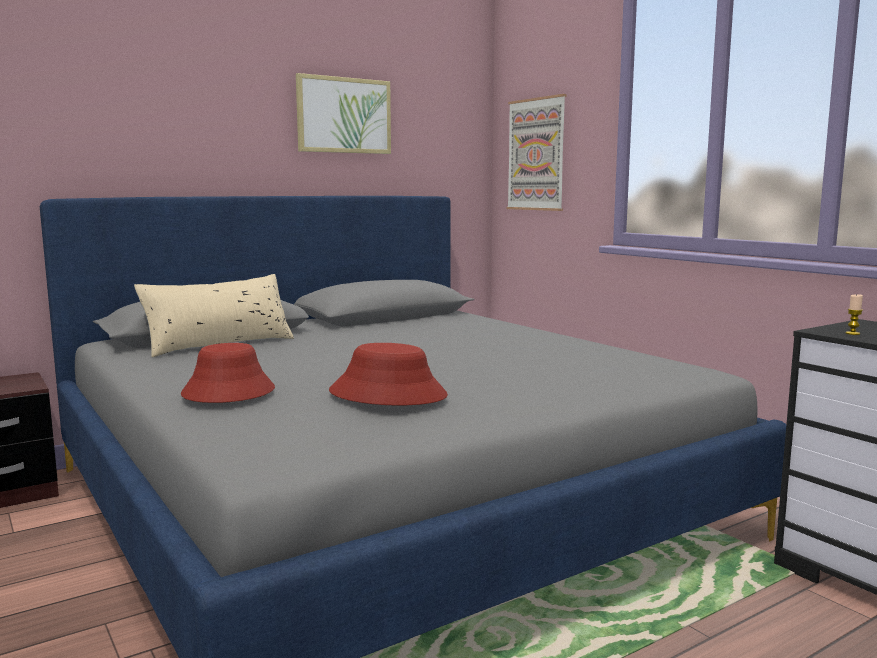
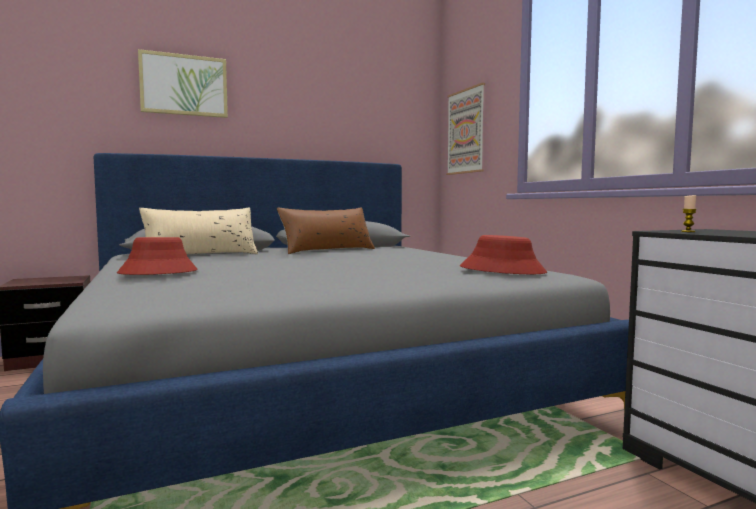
camera: 10 degrees right, 5 degrees down
picture [296,73,391,154] -> picture moved to [138,49,228,118]
red hat [329,343,448,406] -> red hat moved to [460,235,547,274]
none -> brown pillow [277,207,375,254]

